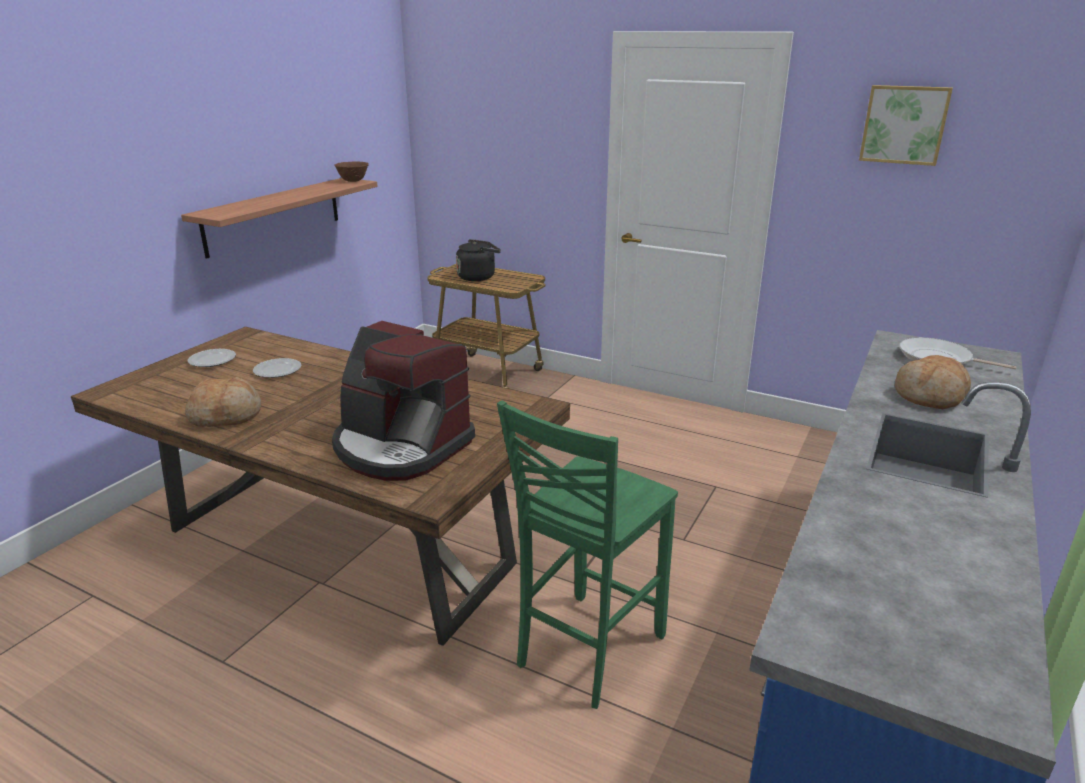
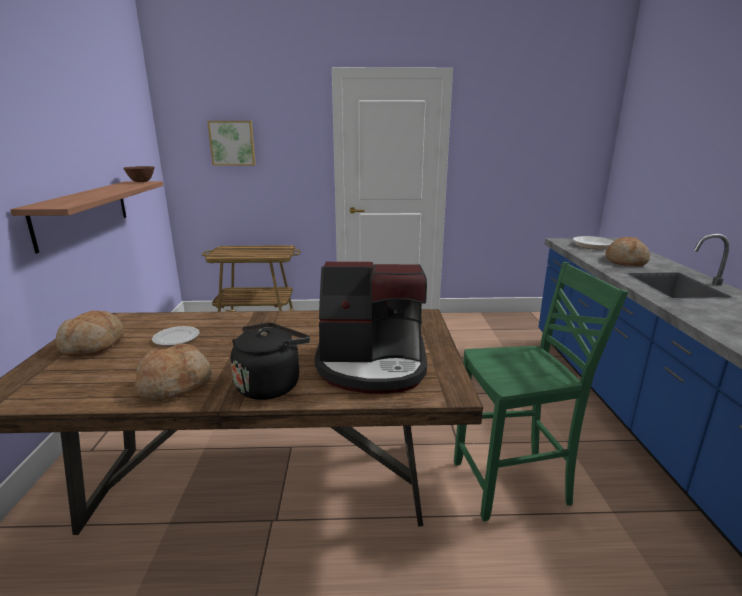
camera: 30 degrees left, 5 degrees down
plate [188,349,236,367] -> bread [56,311,124,357]
black kettle [456,239,501,281] -> black kettle moved to [231,323,310,400]
green chair [497,401,678,709] -> green chair turned 105 degrees counterclockwise [454,262,628,521]
picture [859,85,953,166] -> picture moved to [207,121,256,166]

